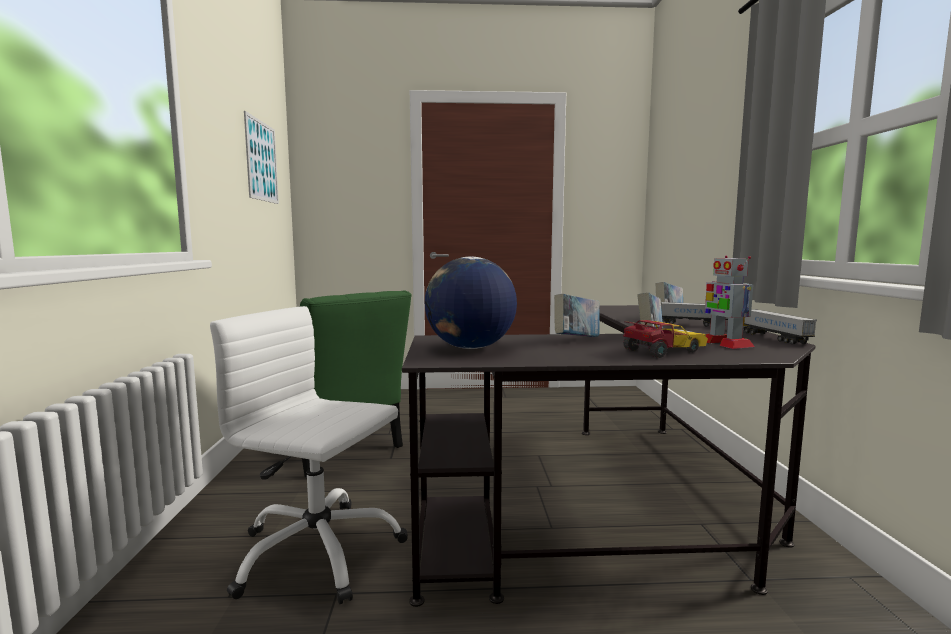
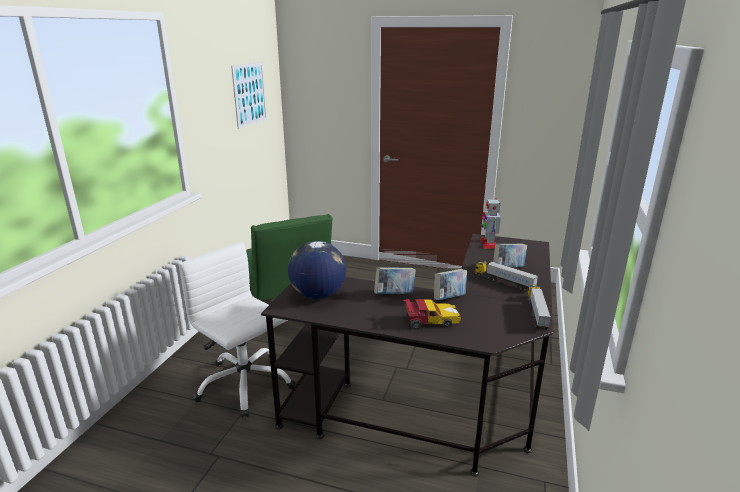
camera: 20 degrees right, 15 degrees up
toy robot [705,256,755,349] -> toy robot moved to [480,198,501,249]

